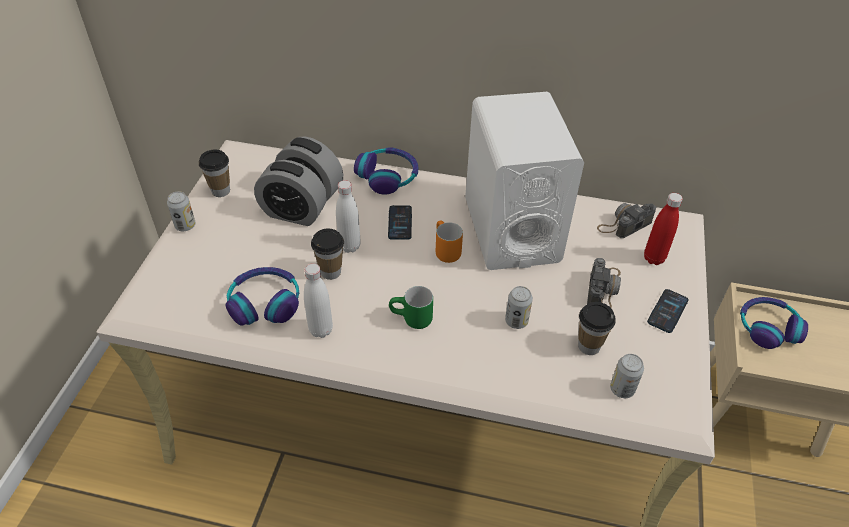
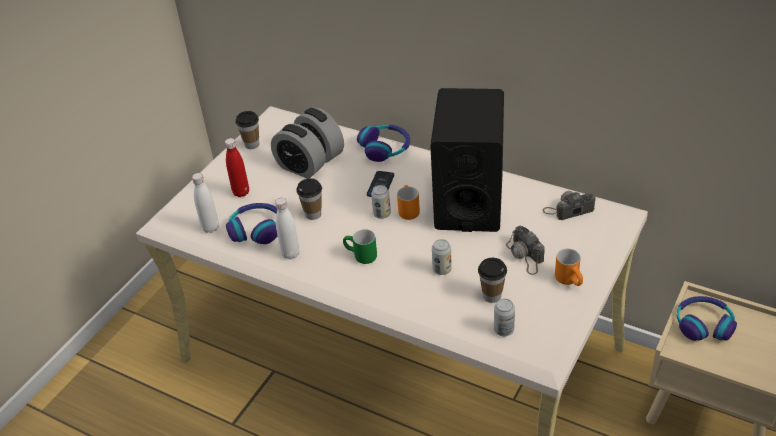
camera: 20 degrees right, 5 degrees down
can [167,191,196,231] -> can moved to [371,185,391,219]
white bottle [336,180,361,253] -> white bottle moved to [192,173,219,233]
white speaker [465,92,584,270] -> black speaker [430,88,504,232]
camera [587,258,621,308] -> camera turned 120 degrees clockwise [506,226,545,275]
red bottle [644,193,683,265] -> red bottle moved to [225,138,249,197]
phone [647,289,689,333] -> orange mug [555,249,583,286]

